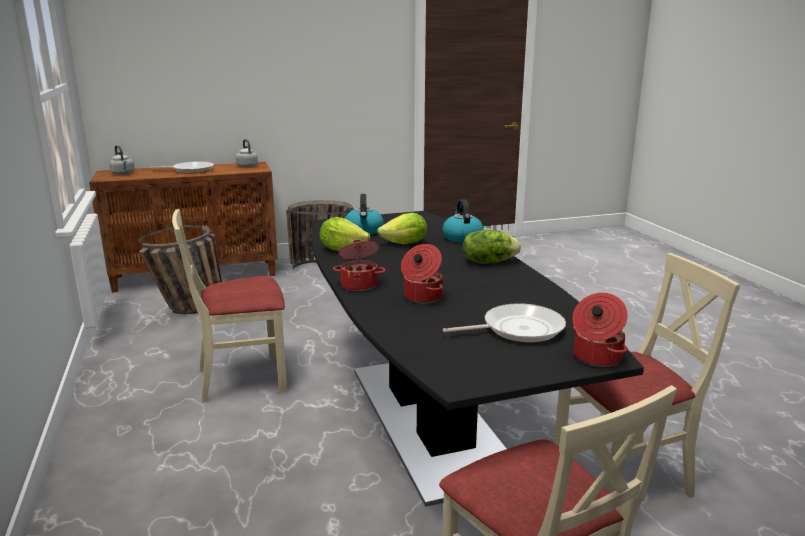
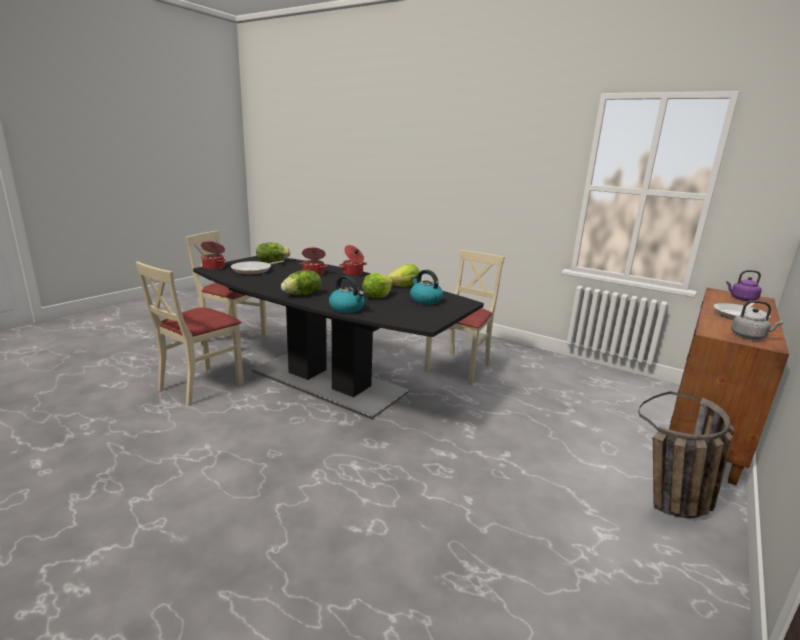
camera: 140 degrees right, 0 degrees up
grey kettle [109,145,135,175] -> purple kettle [726,270,762,301]
basket [138,225,222,314] -> none
none -> lettuce [256,242,291,262]

